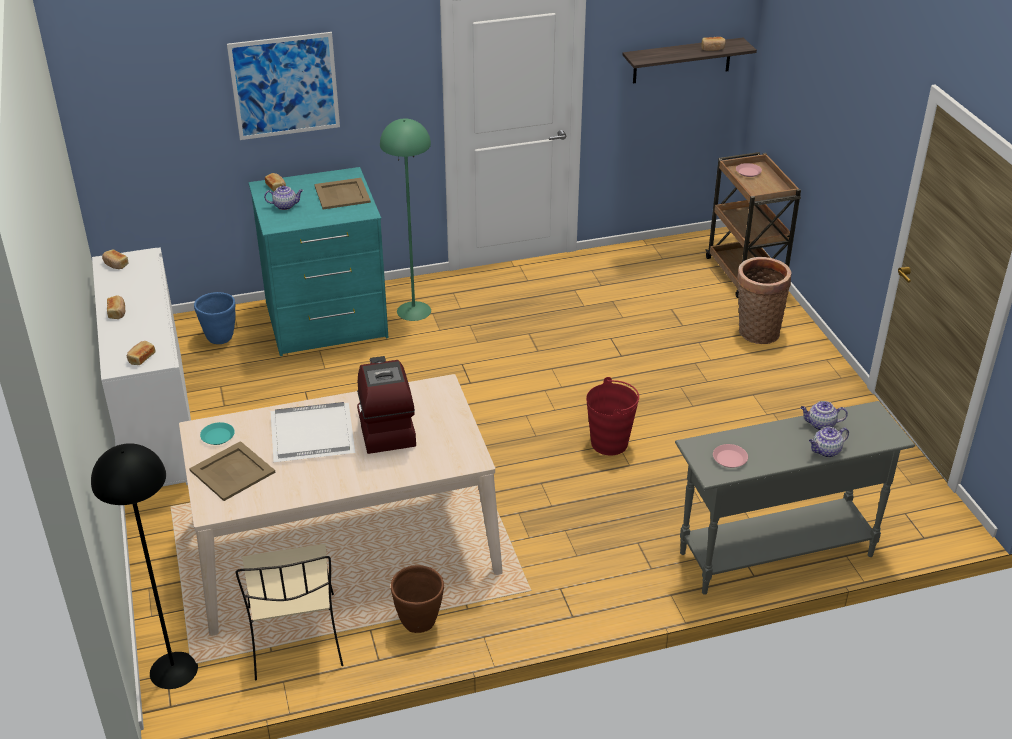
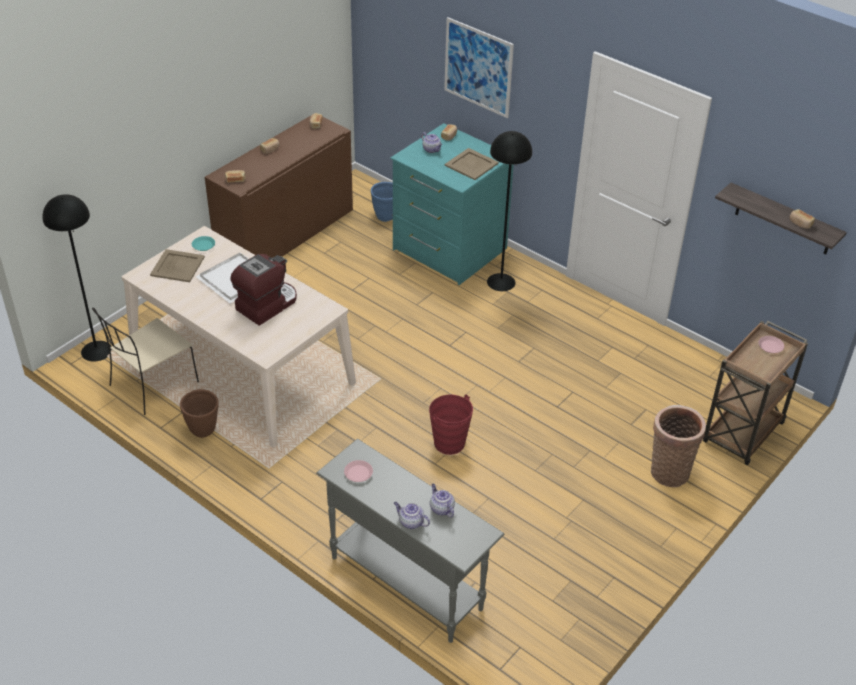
camera: 55 degrees right, 5 degrees up
white cabinet [92,247,191,487] -> brown cabinet [205,116,353,258]
green floor lamp [380,118,431,321] -> black floor lamp [487,131,532,291]

